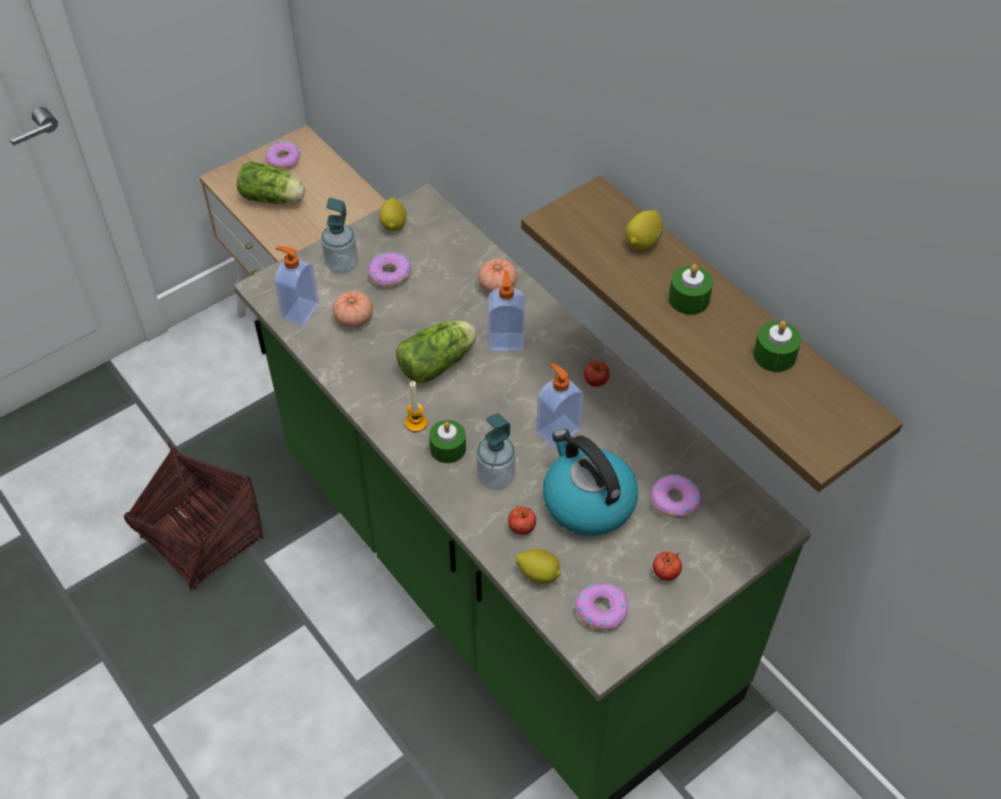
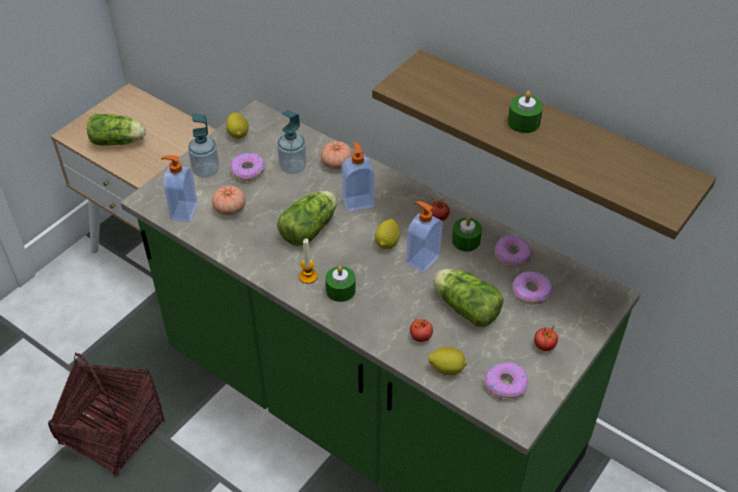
camera: 15 degrees left, 5 degrees down
donut [265,141,301,170] -> donut moved to [495,235,532,267]
soap dispenser [476,413,516,490] -> soap dispenser moved to [277,110,307,174]
kettle [543,429,638,536] -> lettuce [433,269,504,327]
lemon [626,210,663,250] -> lemon moved to [375,219,400,249]
green candle [753,321,801,372] -> green candle moved to [452,217,482,251]

